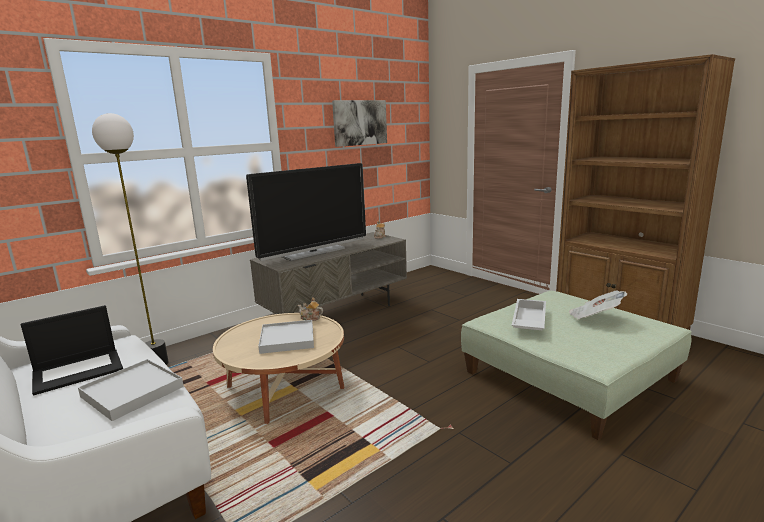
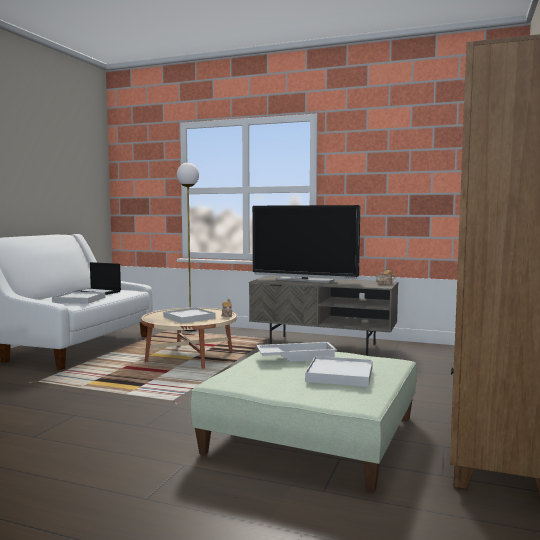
camera: 60 degrees right, 10 degrees down
picture [332,100,387,147] -> none
newspaper [569,290,627,320] -> white tray [305,356,373,387]

